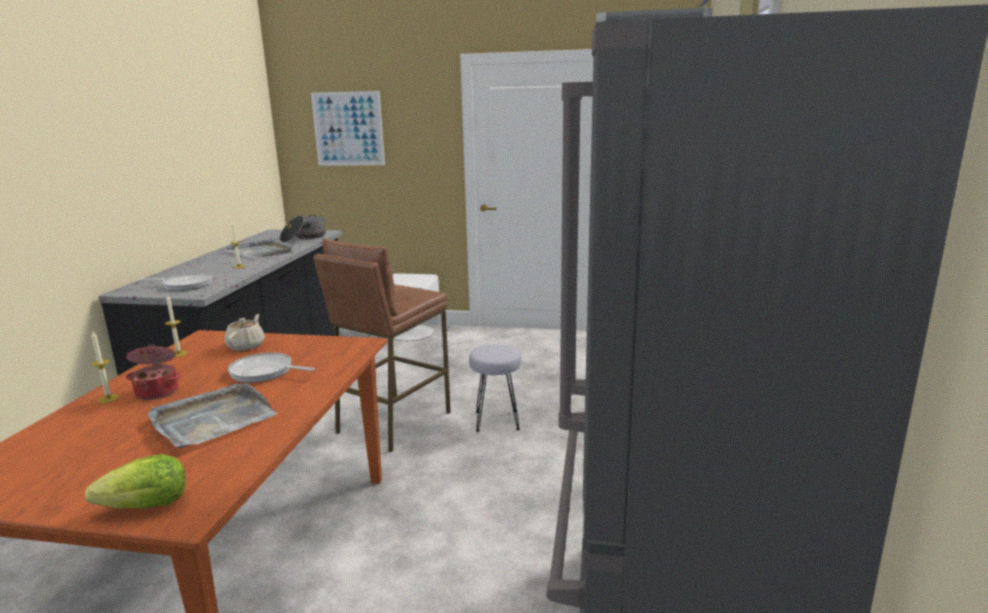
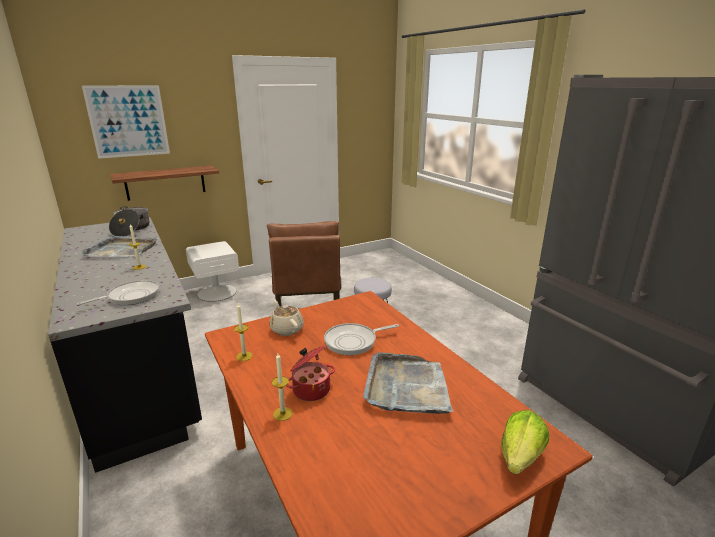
camera: 40 degrees left, 5 degrees up
none -> shelf [110,165,219,201]

